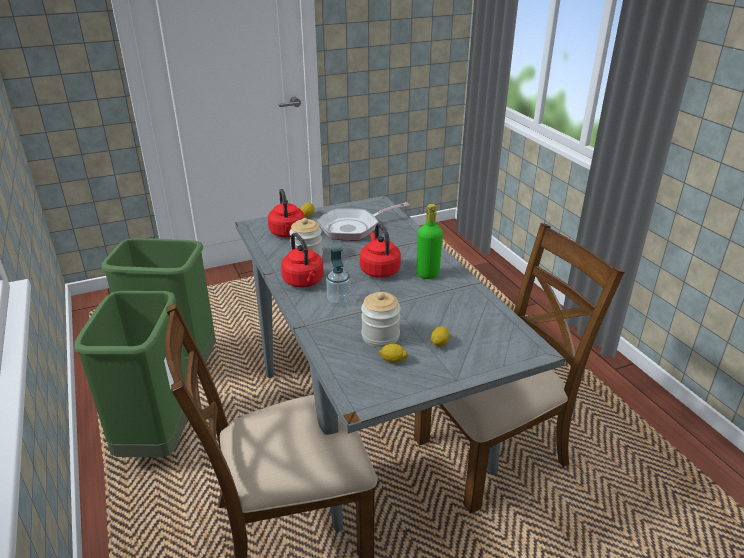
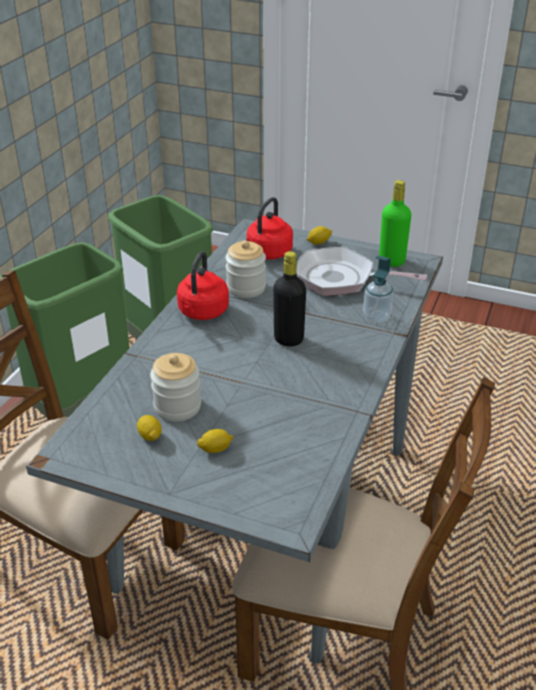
camera: 45 degrees right, 5 degrees up
soap dispenser [326,248,351,306] -> soap dispenser moved to [363,255,393,323]
red kettle [360,223,401,278] -> black bottle [273,251,306,346]
green bottle [417,204,443,279] -> green bottle moved to [379,180,411,267]

